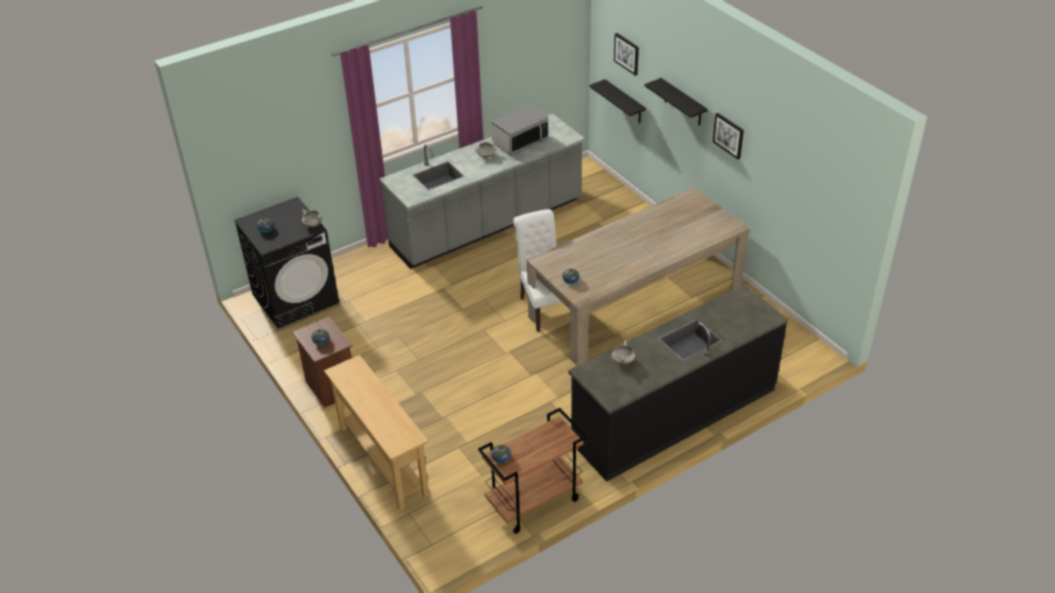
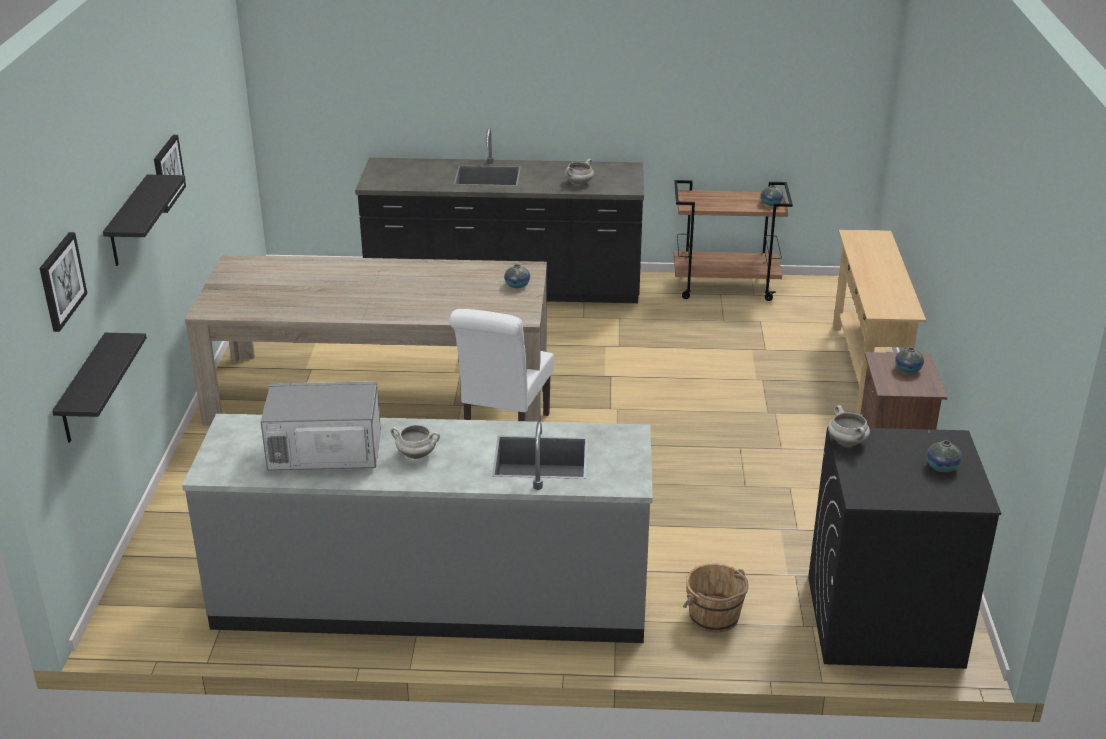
camera: 145 degrees left, 10 degrees down
none -> brown bucket [683,563,748,632]

